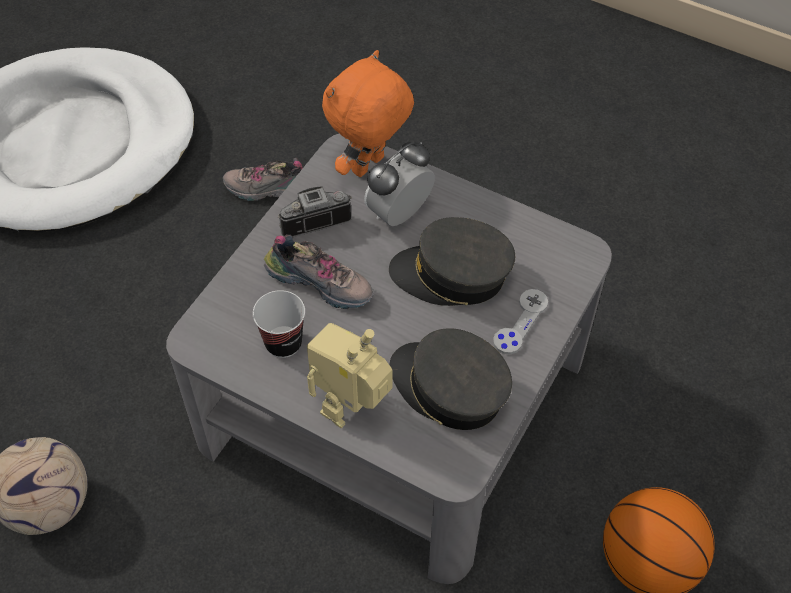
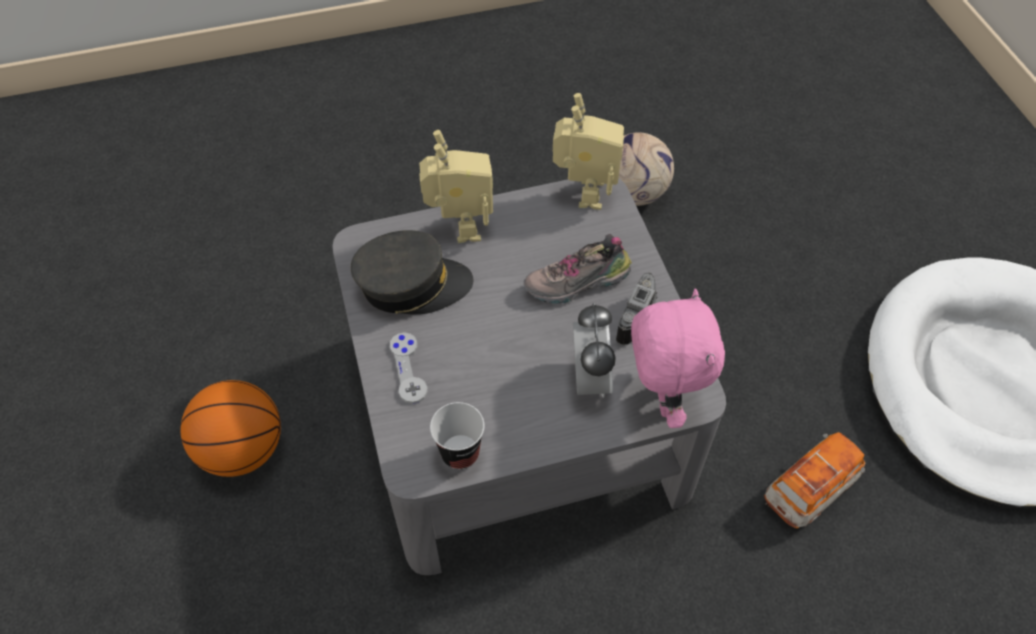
camera: 135 degrees right, 0 degrees up
shoe [223,158,303,201] -> toy car [764,432,865,529]
cup [253,290,305,358] -> cup moved to [430,402,484,469]
orange plush toy [322,50,414,177] -> pink plush toy [631,289,725,428]
grey cap [389,217,515,306] -> none
none -> toy robot [553,93,624,210]

